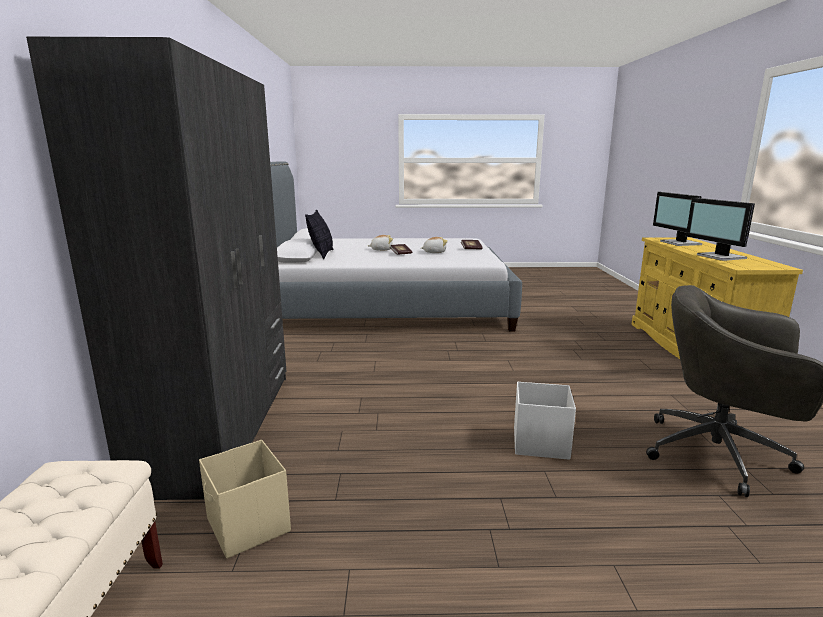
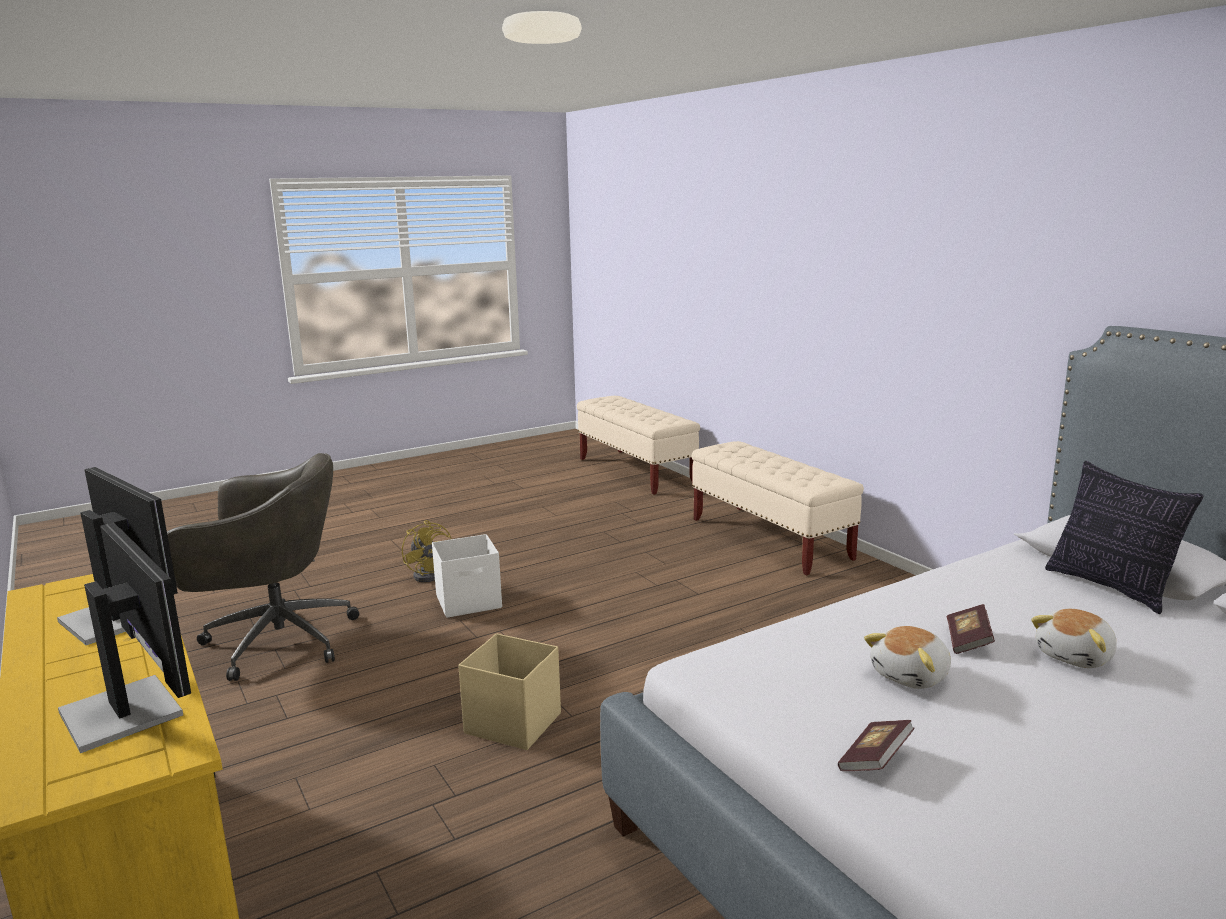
camera: 150 degrees right, 0 degrees up
grey wardrobe [26,37,286,500] -> beige bench [692,441,864,575]
beige storage box [199,440,291,558] -> beige storage box moved to [458,633,561,750]
none -> yellow fan [402,520,452,582]

